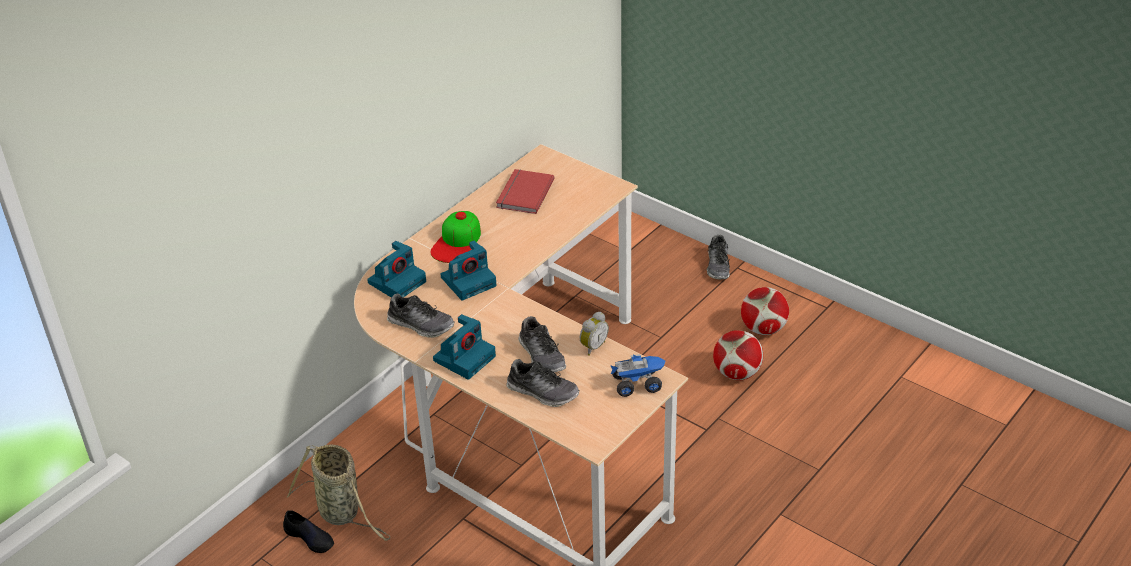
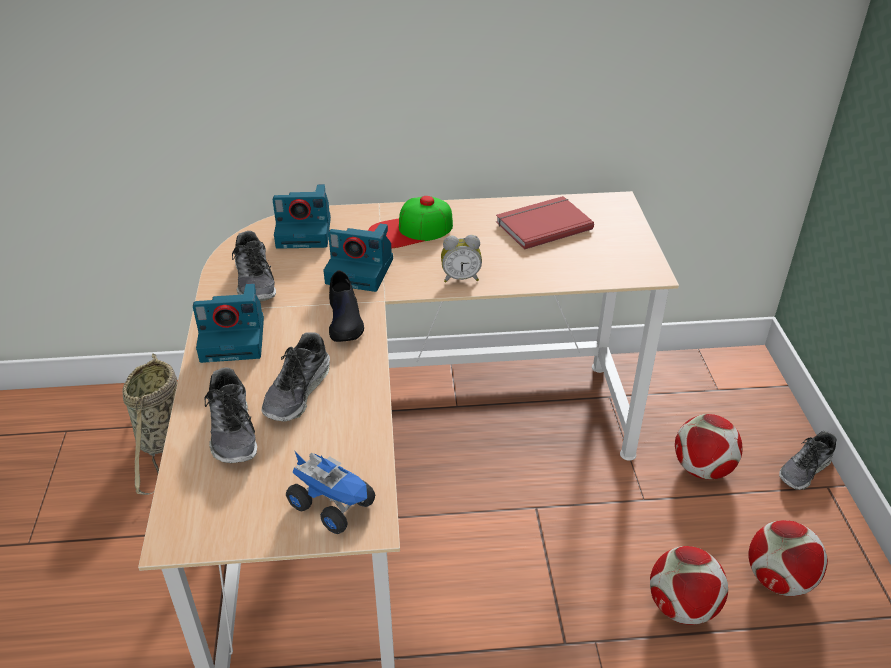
camera: 45 degrees right, 0 degrees up
black shoe [283,510,334,553] -> black shoe moved to [329,270,364,342]
alarm clock [580,312,609,356] -> alarm clock moved to [441,235,482,282]
none -> football [675,414,743,479]

